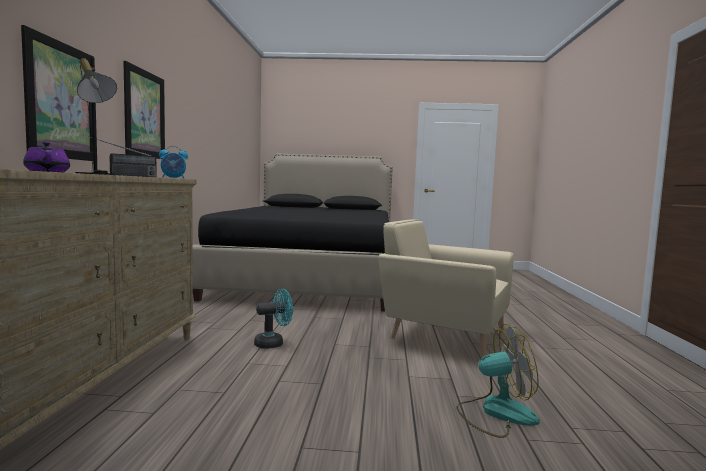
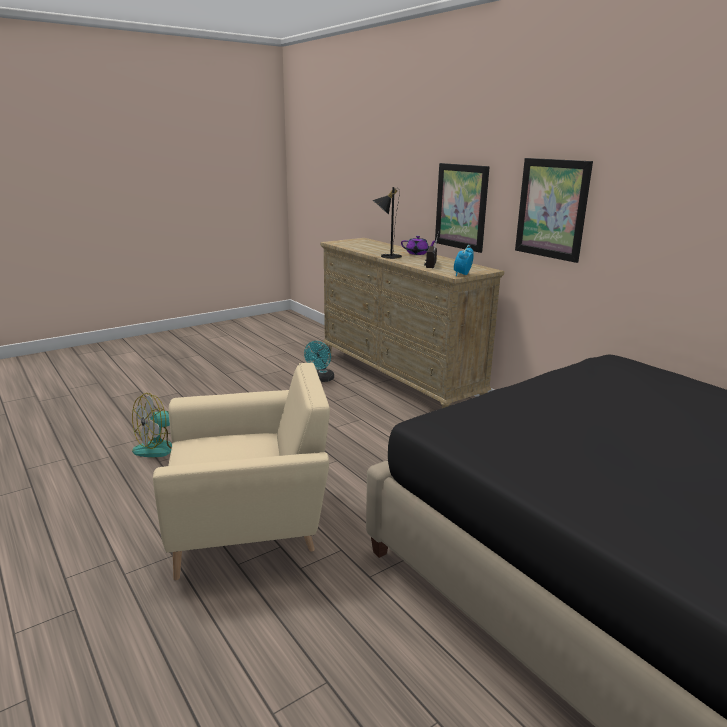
camera: 140 degrees right, 15 degrees up
turquoise fan [254,289,293,349] -> turquoise fan moved to [304,341,334,382]

